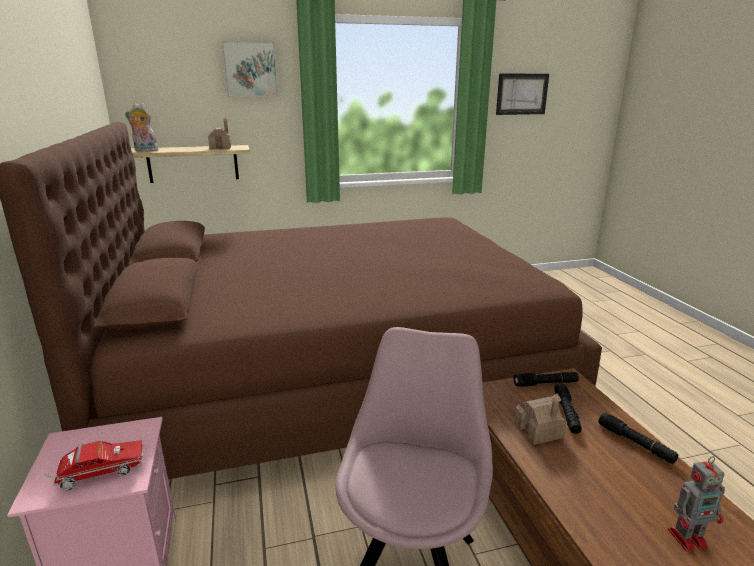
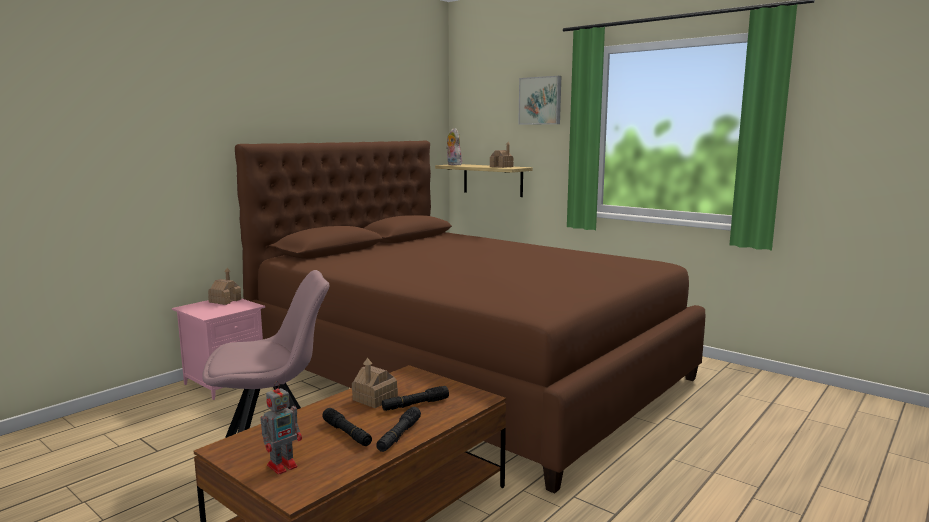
camera: 55 degrees right, 10 degrees down
toy truck [45,440,143,491] -> none
picture [496,74,549,115] -> none
black flashlight [514,372,579,387] -> black flashlight moved to [322,408,372,446]
toy robot [668,456,725,552] -> toy robot turned 90 degrees counterclockwise [261,381,302,475]
none -> toy house [208,268,241,305]

